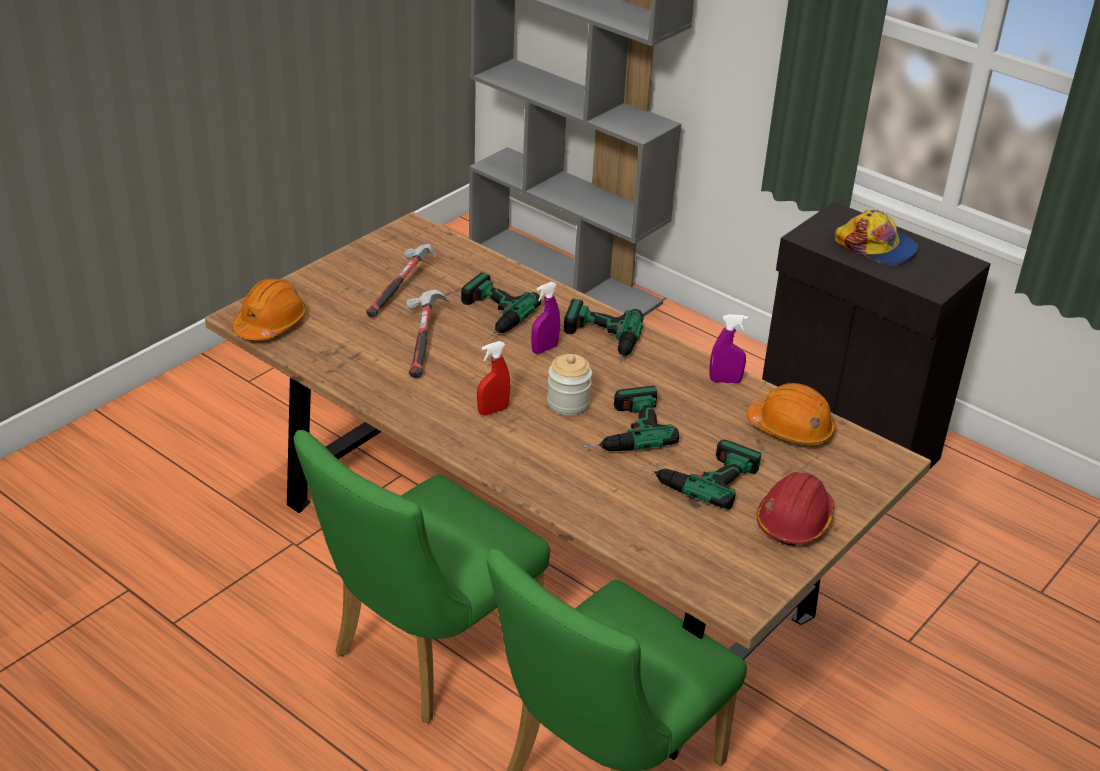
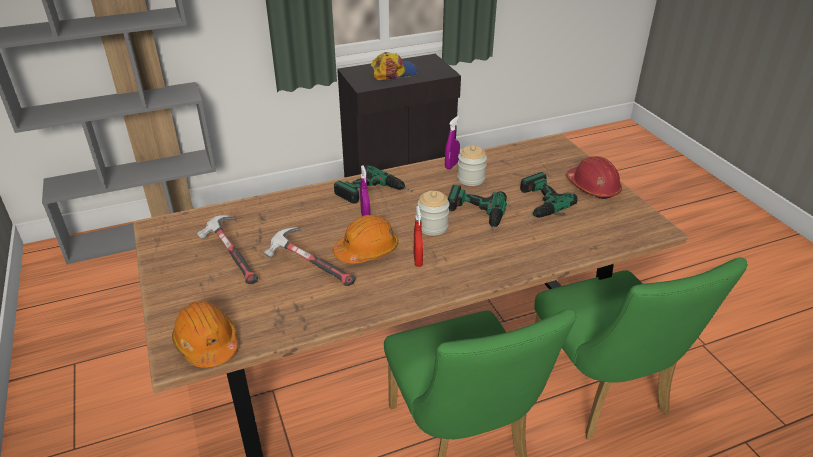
camera: 60 degrees left, 0 degrees up
power drill [461,272,541,339] -> none
orange hard hat [747,383,836,445] -> orange hard hat moved to [334,215,399,263]
none -> jar [457,145,487,186]

